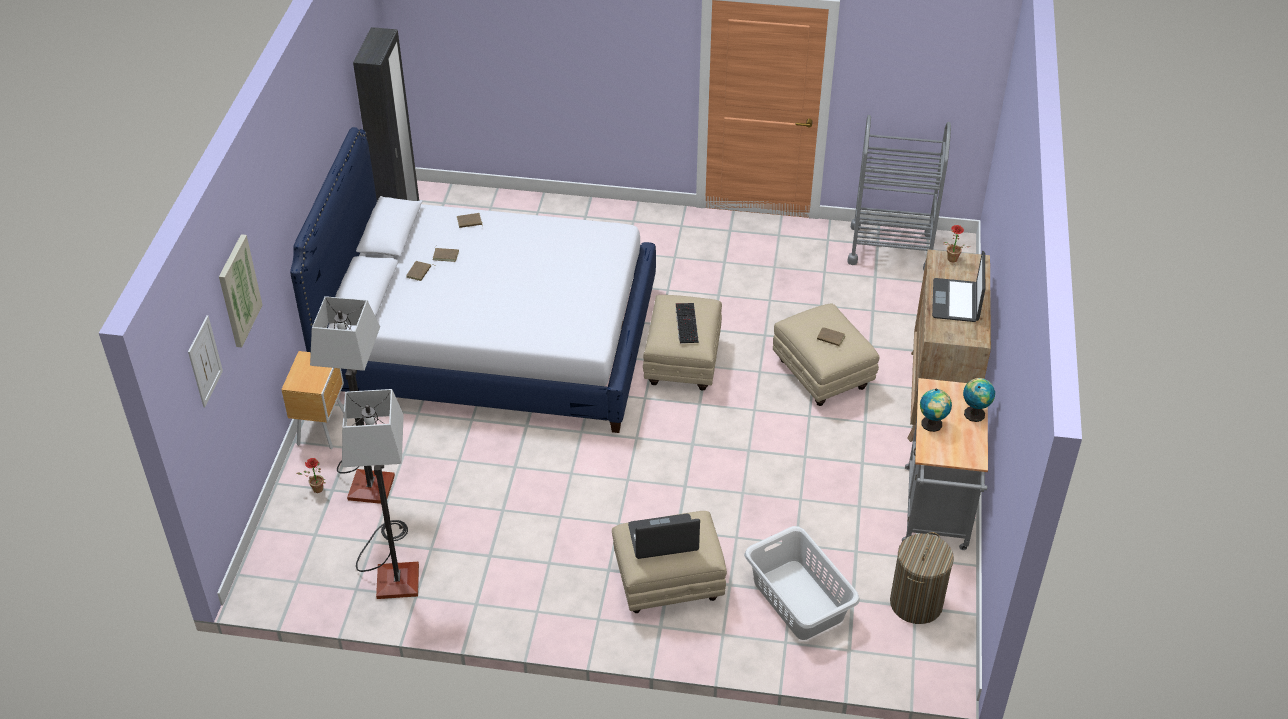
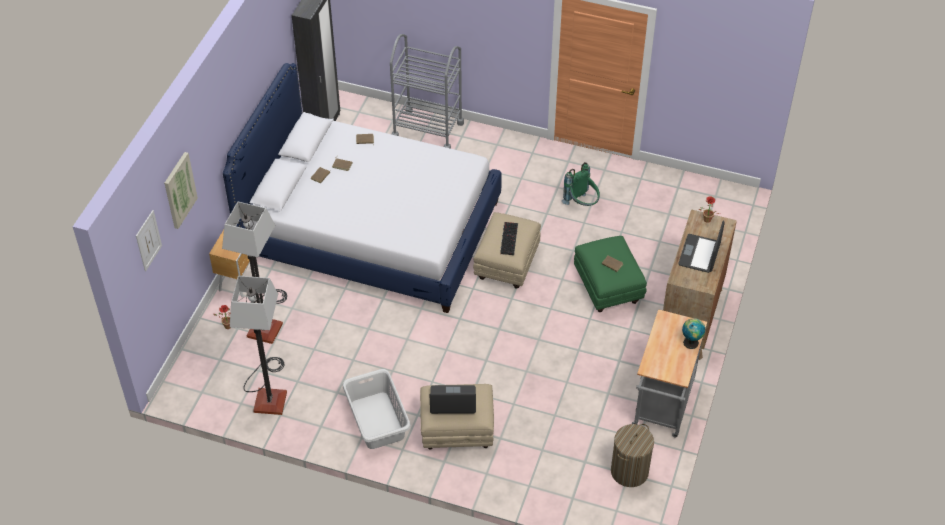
camera: 10 degrees right, 5 degrees up
grey laundry basket [744,526,860,640] -> grey laundry basket moved to [343,369,411,449]
beige ottoman [773,303,879,406] -> green ottoman [574,236,647,312]
grey cart [847,115,951,270] -> grey cart moved to [390,34,464,149]
globe [920,389,952,432] -> none
none -> green backpack [562,162,600,206]

